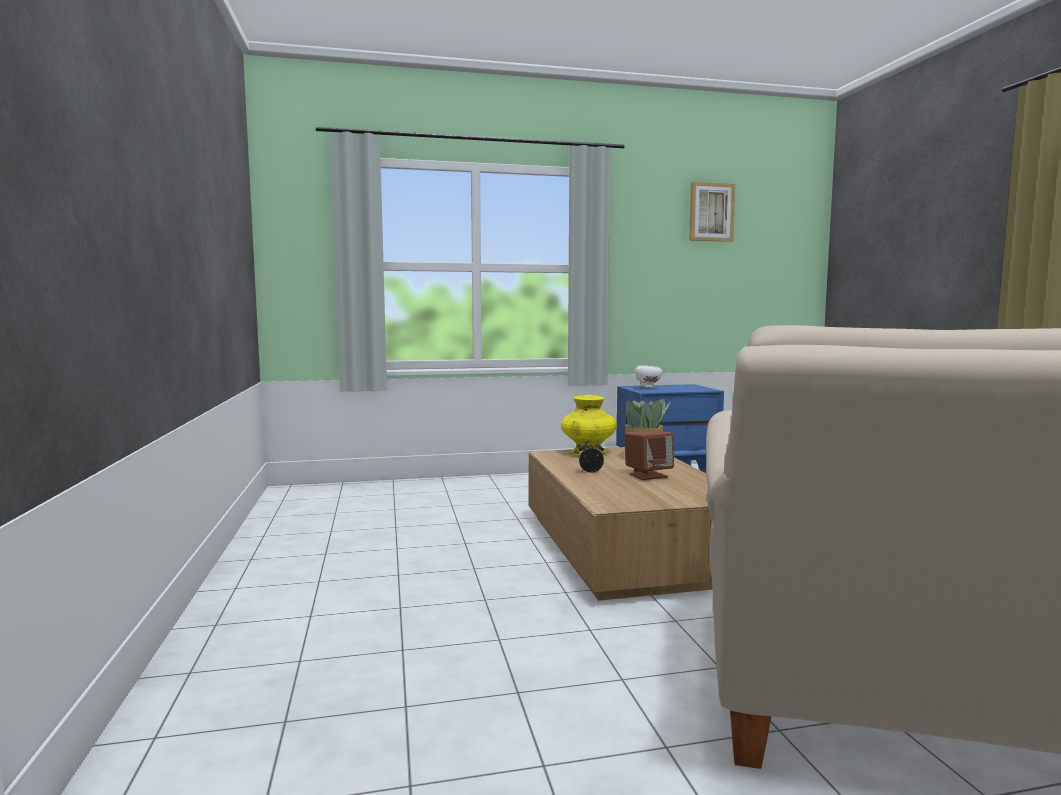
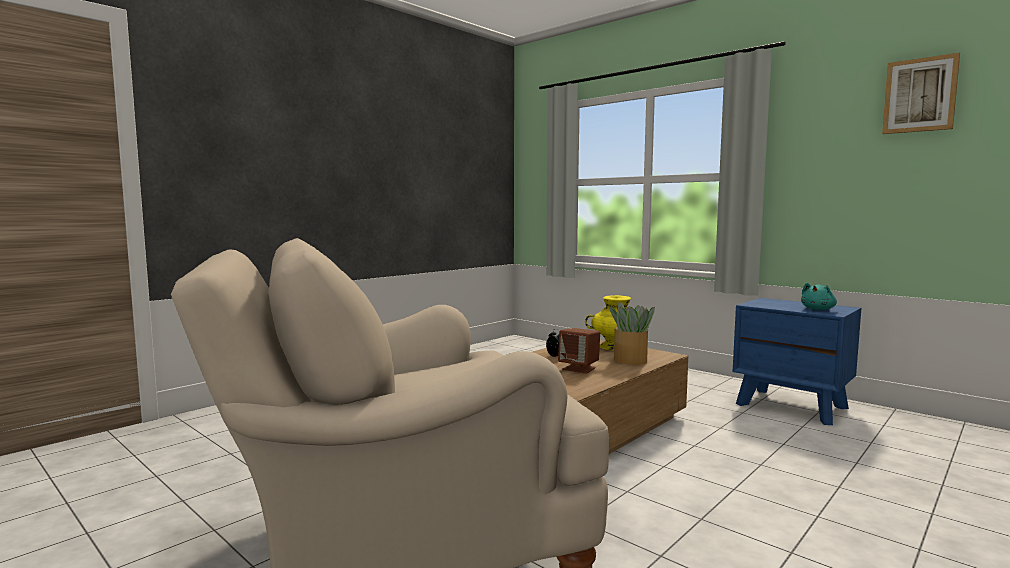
camera: 55 degrees right, 0 degrees up
white bowl [635,366,662,388] -> none
none -> turquoise plush toy [801,283,837,310]

